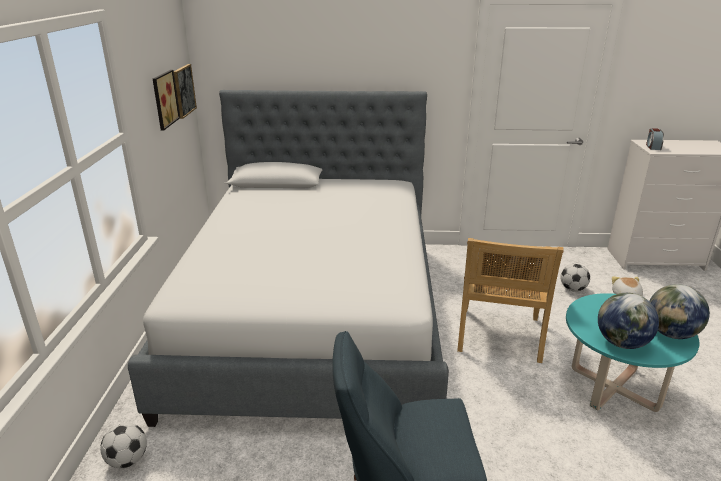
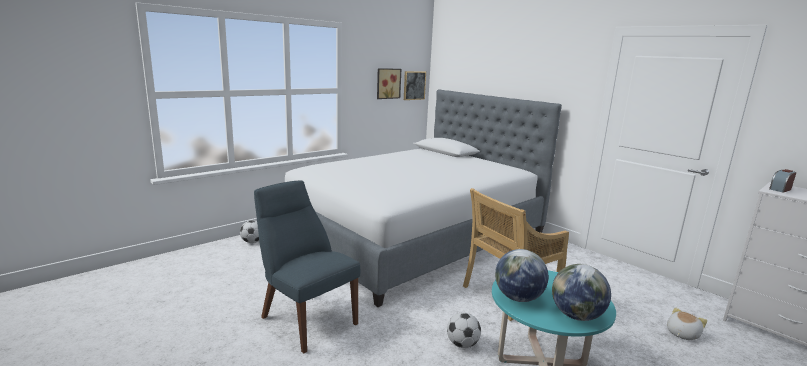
camera: 45 degrees right, 10 degrees down
football [561,264,590,292] -> football moved to [447,312,481,348]

